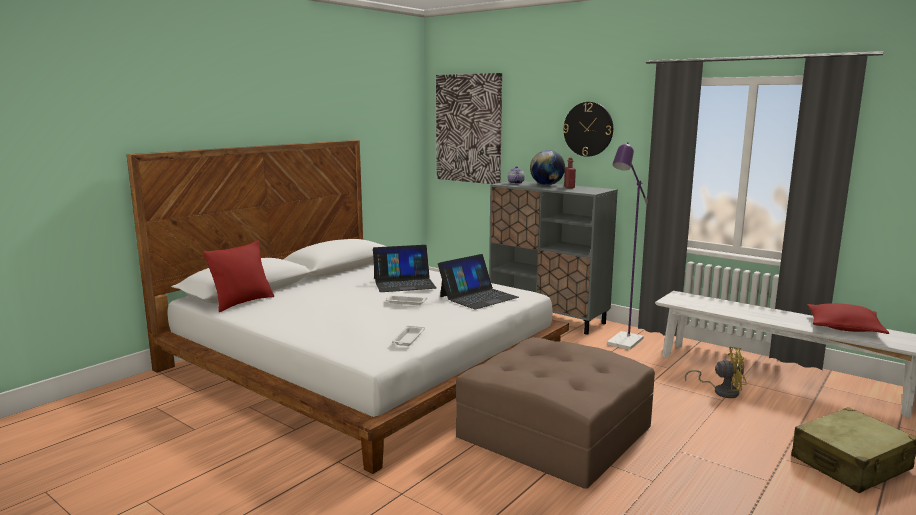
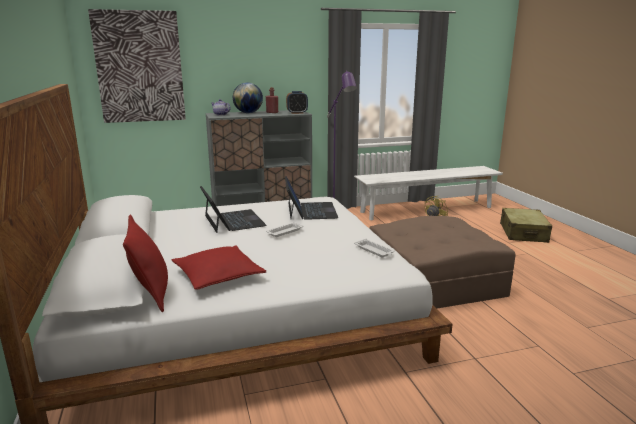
camera: 55 degrees left, 5 degrees up
laptop [373,245,436,292] -> laptop turned 45 degrees counterclockwise [200,186,267,233]
wall clock [563,102,613,157] -> none
red pillow [807,303,889,334] -> red pillow moved to [172,246,267,290]
none -> alarm clock [286,91,308,114]

